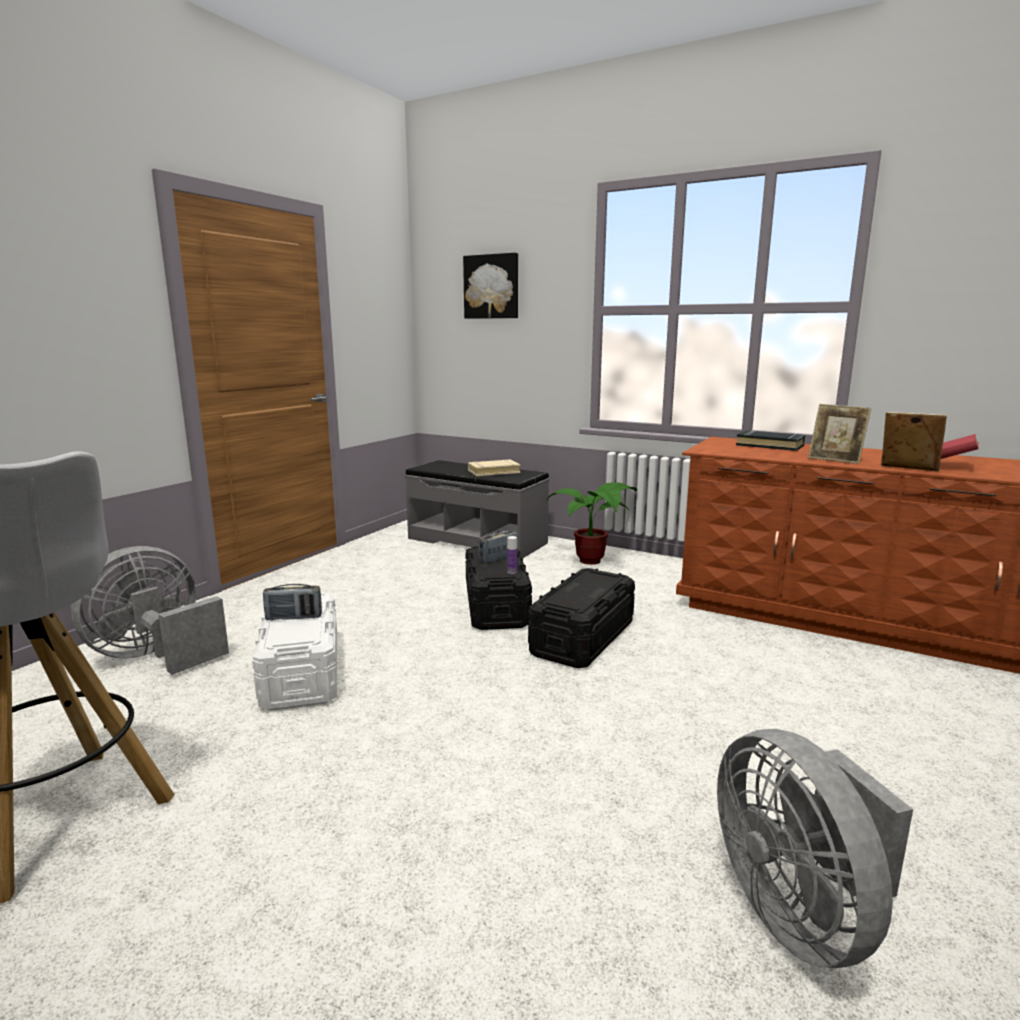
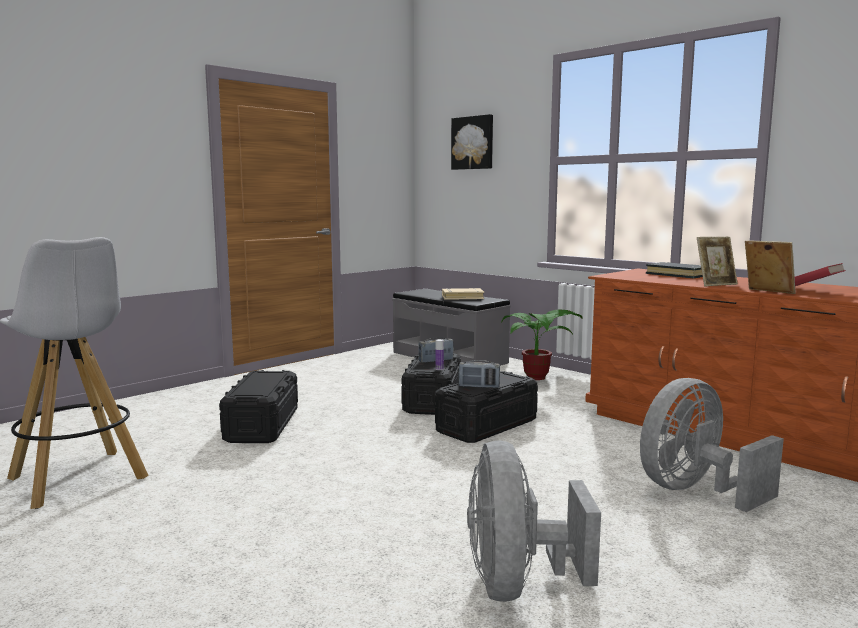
camera: 15 degrees right, 5 degrees down
grey fan [71,546,229,675] -> grey fan moved to [640,378,784,512]
white storage box [252,592,337,711] -> black storage box [219,370,298,443]
radio [263,584,322,621] -> radio moved to [459,360,500,388]
picture frame [808,404,871,464] -> picture frame turned 75 degrees counterclockwise [697,237,738,286]

